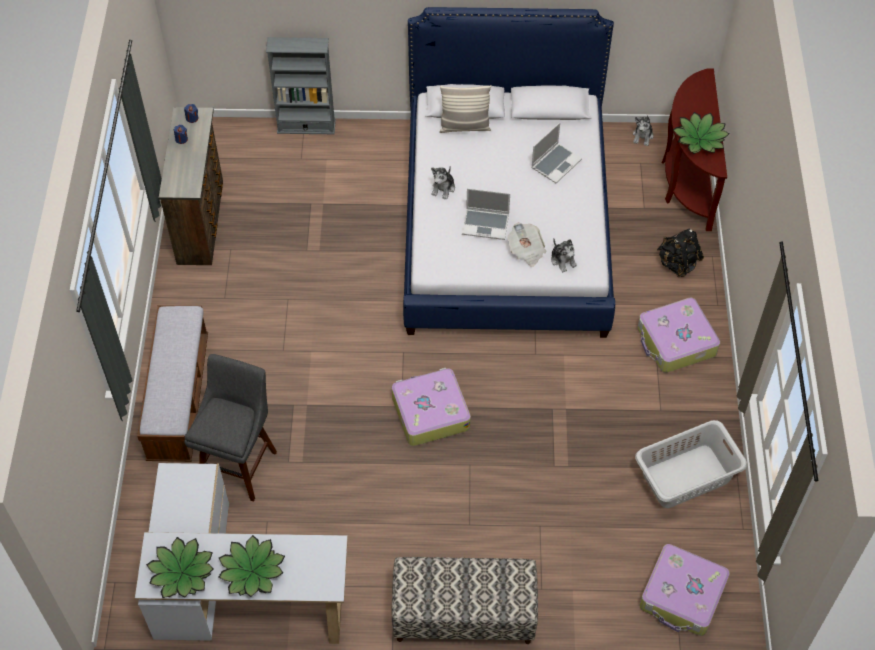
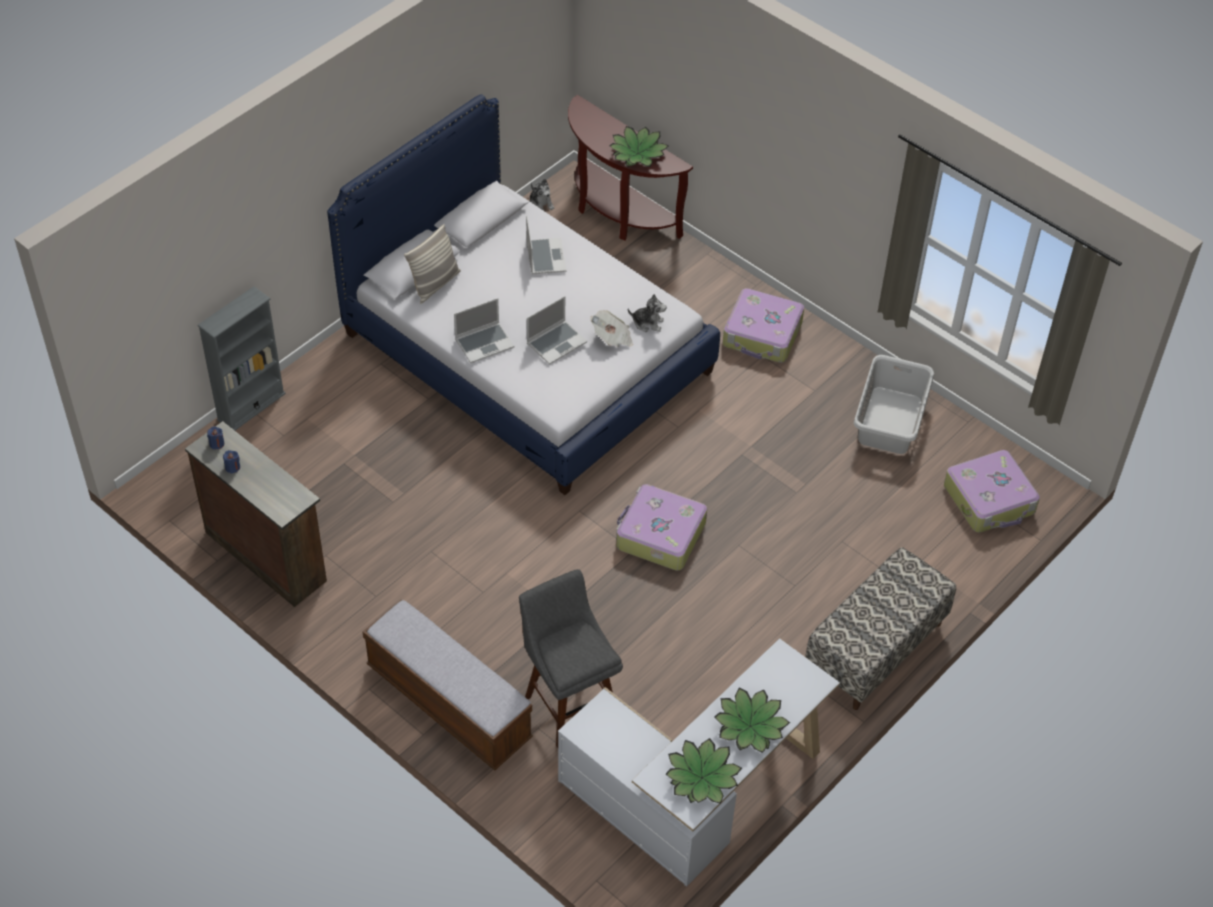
camera: 50 degrees left, 5 degrees down
plush toy [431,166,455,200] -> laptop [454,298,514,363]
black backpack [657,229,704,277] -> none

